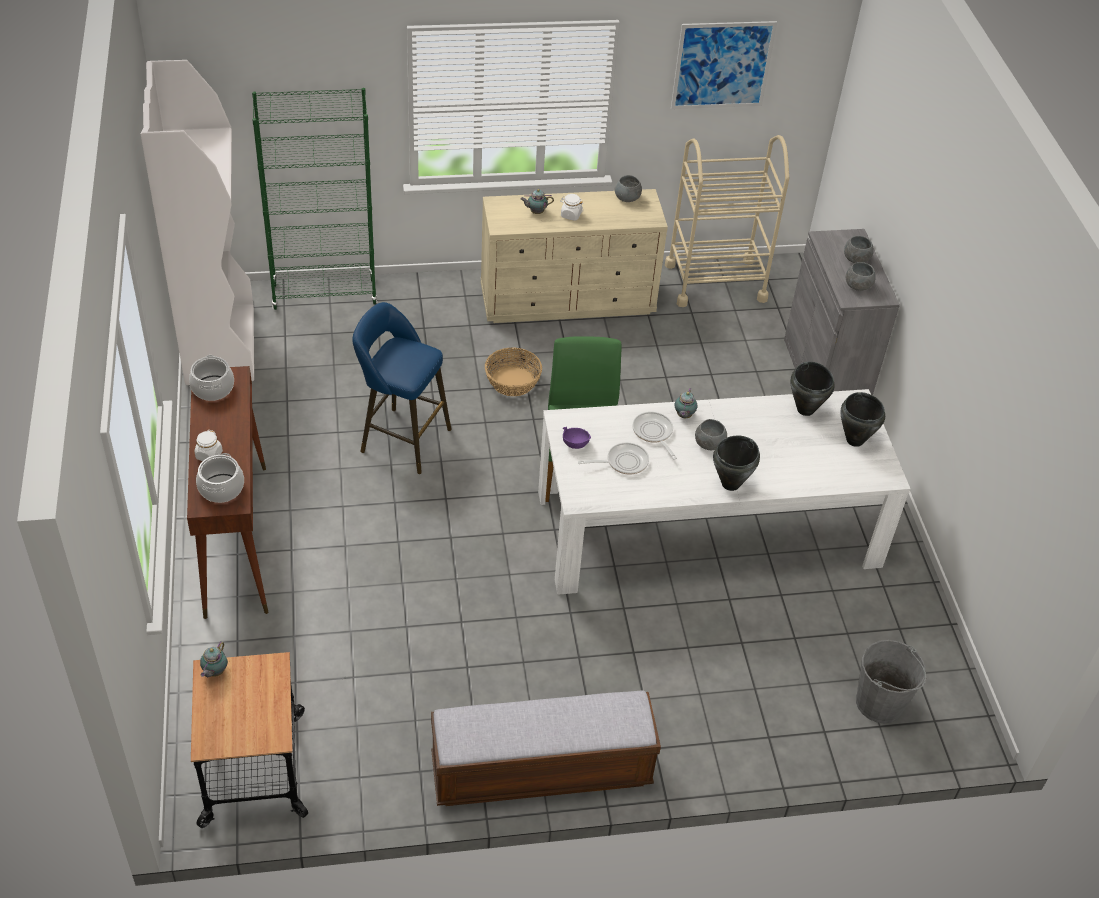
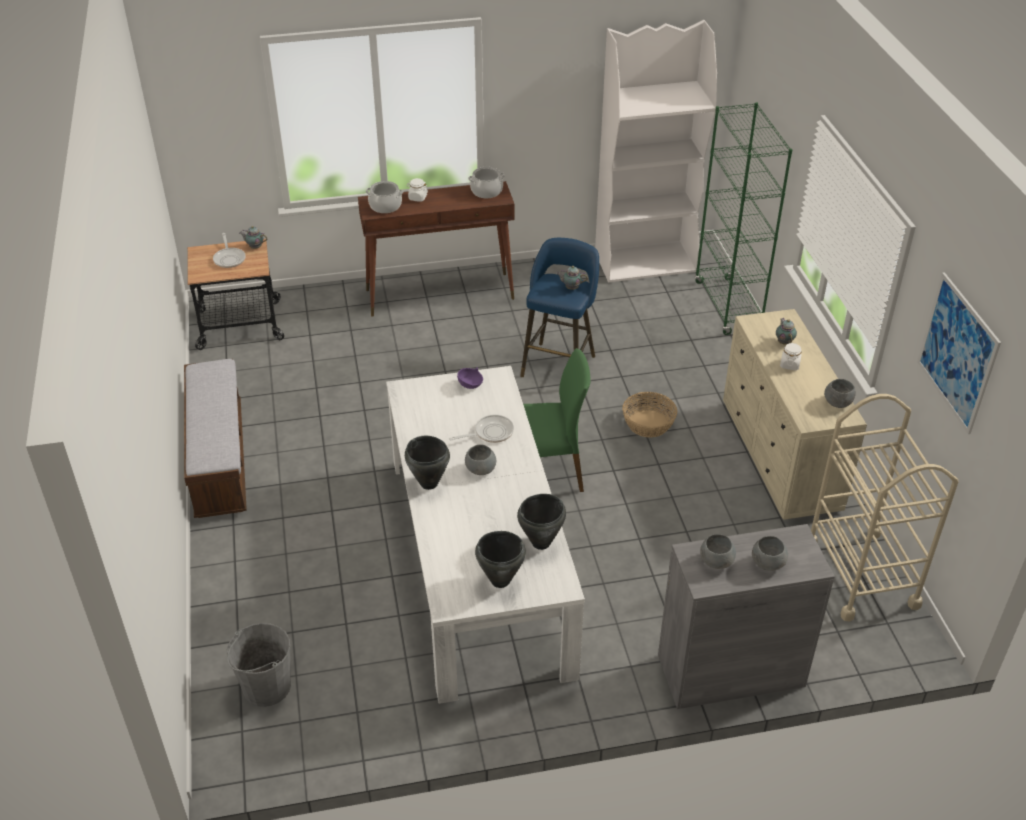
camera: 90 degrees right, 5 degrees down
frying pan [578,442,649,475] -> frying pan moved to [213,233,246,268]
teapot [675,389,697,418] -> teapot moved to [556,266,588,290]

